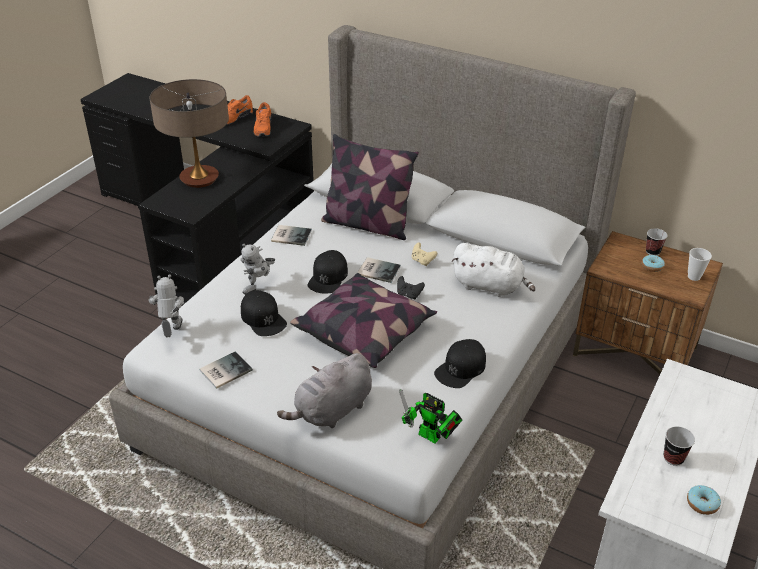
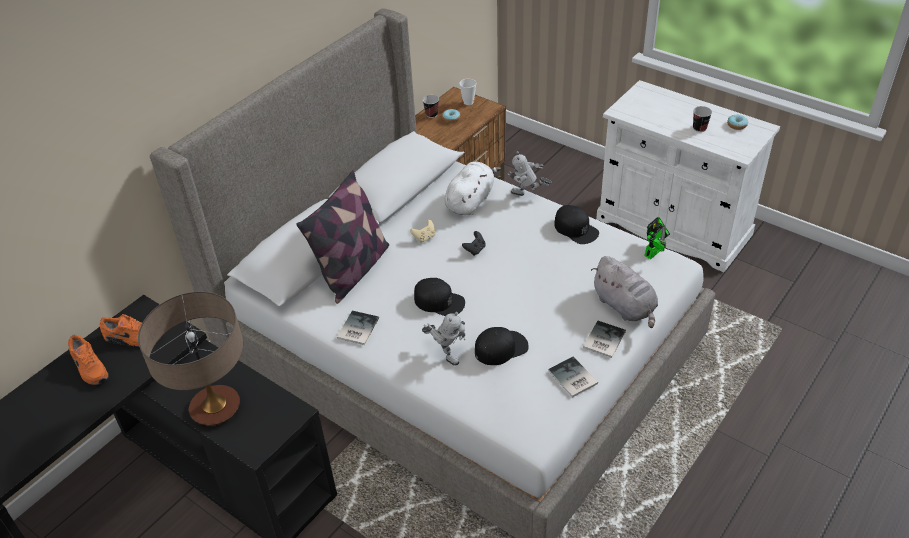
camera: 80 degrees left, 5 degrees up
toy robot [148,275,184,338] -> toy robot moved to [508,151,552,196]
pillow [290,273,437,368] -> none
book [357,257,401,283] -> book moved to [583,321,626,358]

